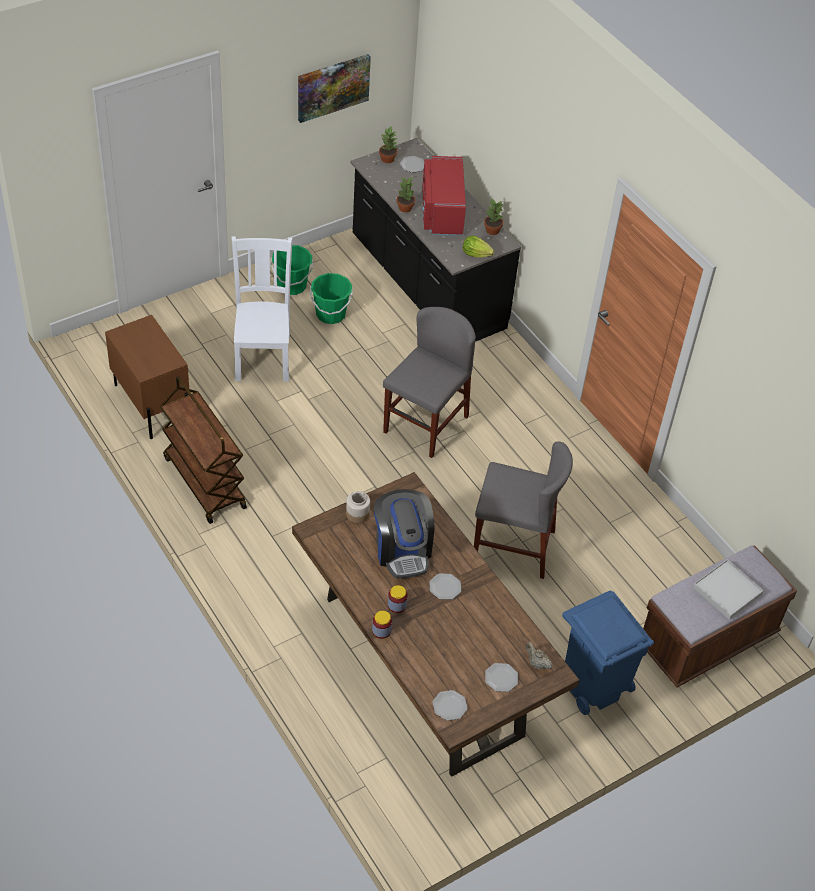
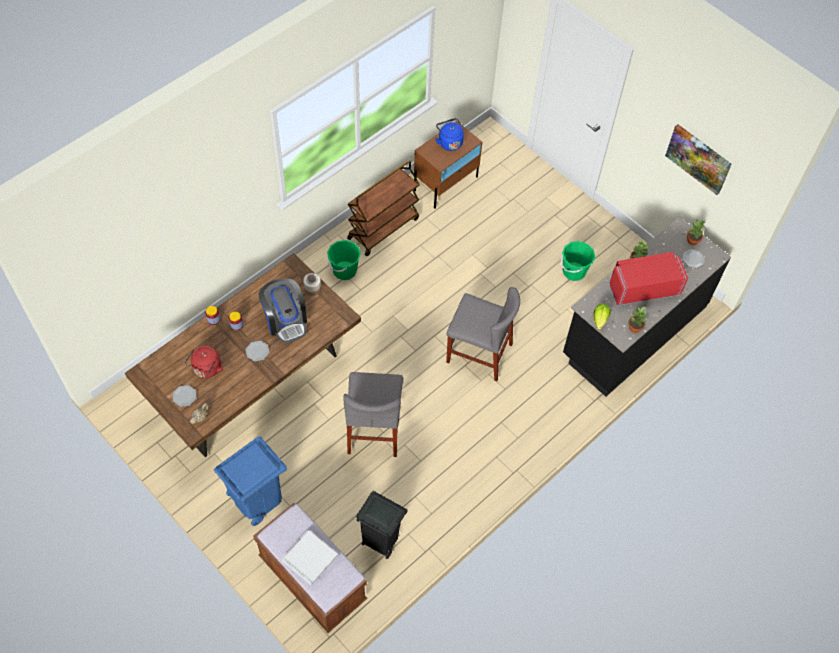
camera: 80 degrees right, 10 degrees up
white chair [231,236,293,382] -> none
green bucket [271,245,313,295] -> green bucket moved to [327,240,361,280]
coffee machine [374,489,434,578] -> coffee machine turned 90 degrees counterclockwise [259,278,307,343]
plate [432,690,468,721] -> none
none -> red kettle [185,346,223,378]
none -> black trash can [356,491,408,559]
none -> blue kettle [435,118,464,151]

